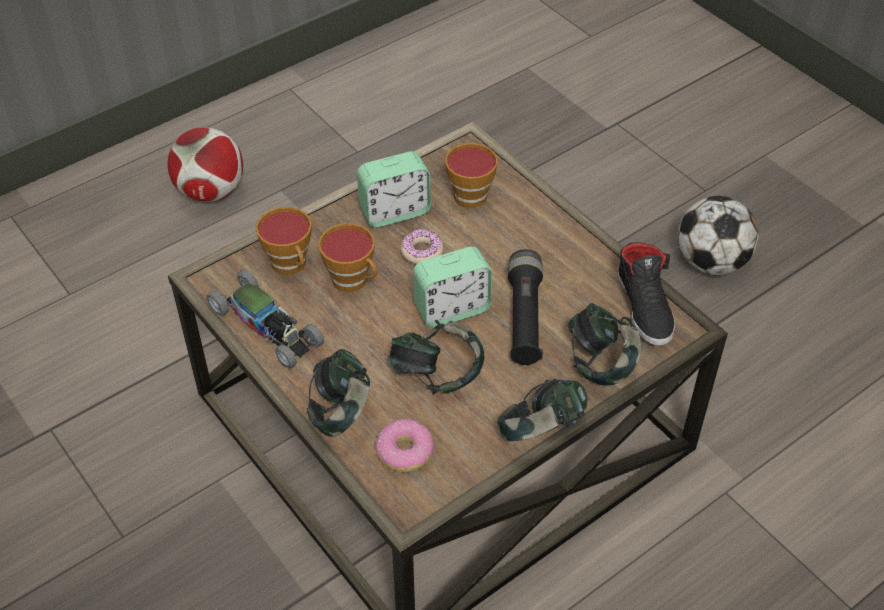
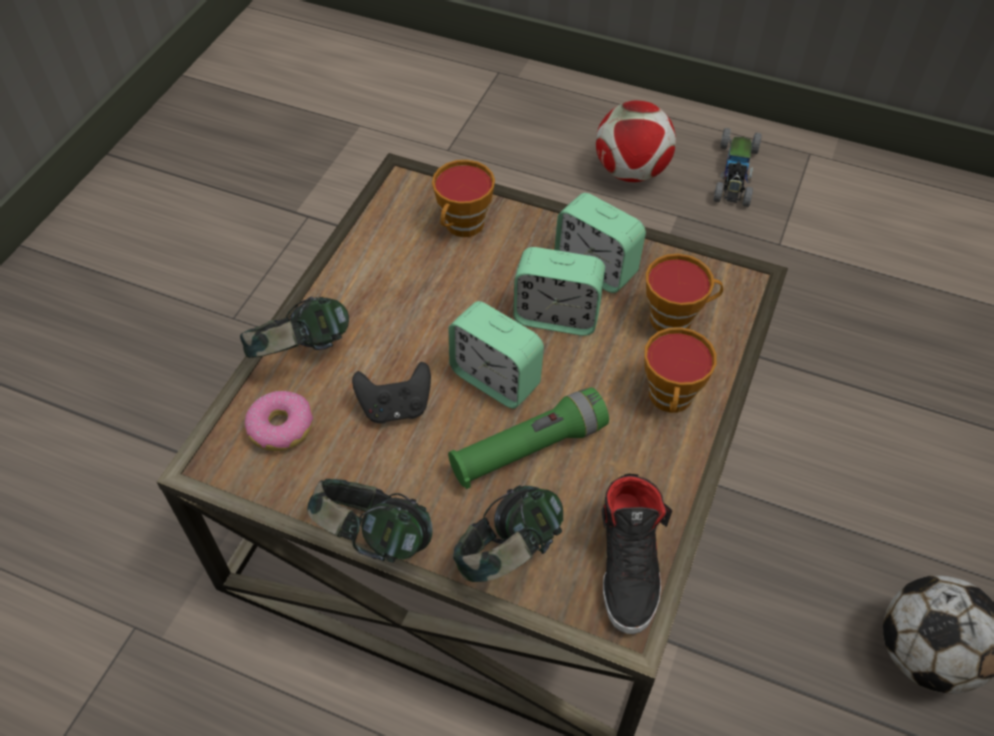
camera: 60 degrees right, 5 degrees up
toy car [206,269,324,368] -> toy car moved to [714,128,762,207]
cup [318,223,377,292] -> cup moved to [644,327,717,413]
headphones [387,320,484,394] -> black game controller [352,362,431,424]
donut [401,229,443,265] -> alarm clock [513,247,605,336]
black flashlight [508,249,543,365] -> green flashlight [448,387,609,489]
black shoe [617,242,675,346] -> black shoe turned 45 degrees counterclockwise [601,474,672,634]

